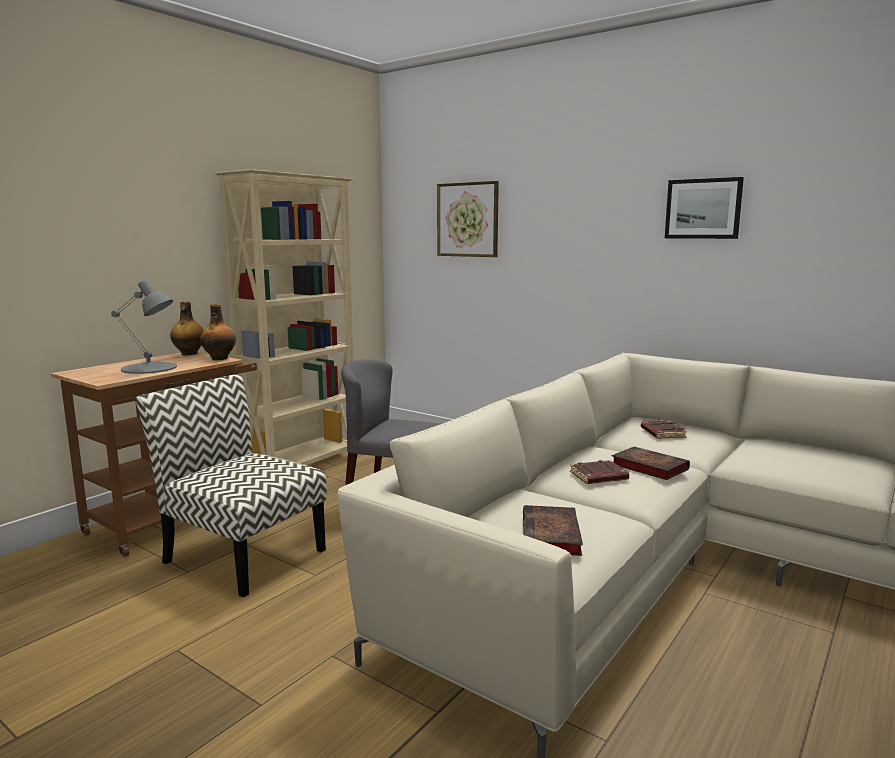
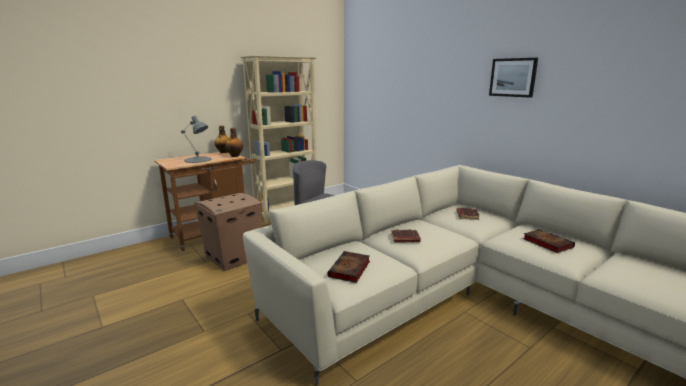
camera: 15 degrees right, 5 degrees up
chair [135,374,327,598] -> cardboard box [195,193,262,271]
picture [437,181,499,257] -> none
book [611,447,690,480] -> book moved to [523,229,575,253]

